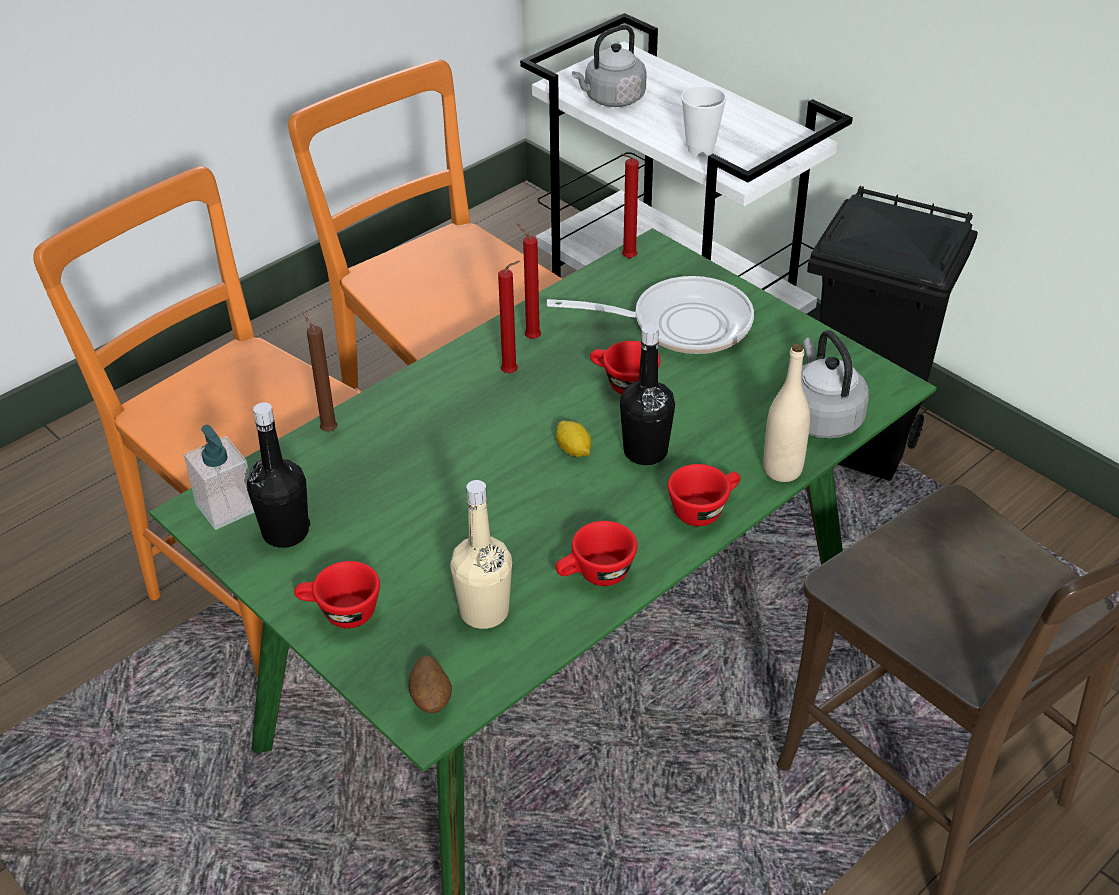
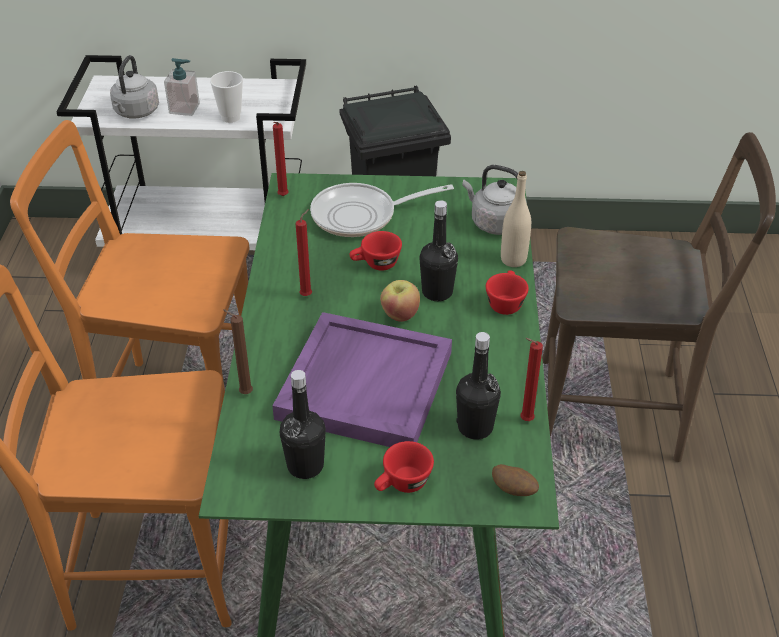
camera: 45 degrees left, 0 degrees up
soap dispenser [184,425,254,530] -> soap dispenser moved to [164,58,200,116]
beige bottle [450,480,512,629] -> black bottle [456,332,501,440]
red candle [517,224,541,339] -> red candle moved to [520,338,543,421]
frying pan [547,276,754,354] -> frying pan turned 150 degrees counterclockwise [310,183,454,237]
lemon [556,421,591,457] -> apple [380,280,420,322]
red cup [556,521,637,586] -> none
none -> purple tray [273,312,452,447]

